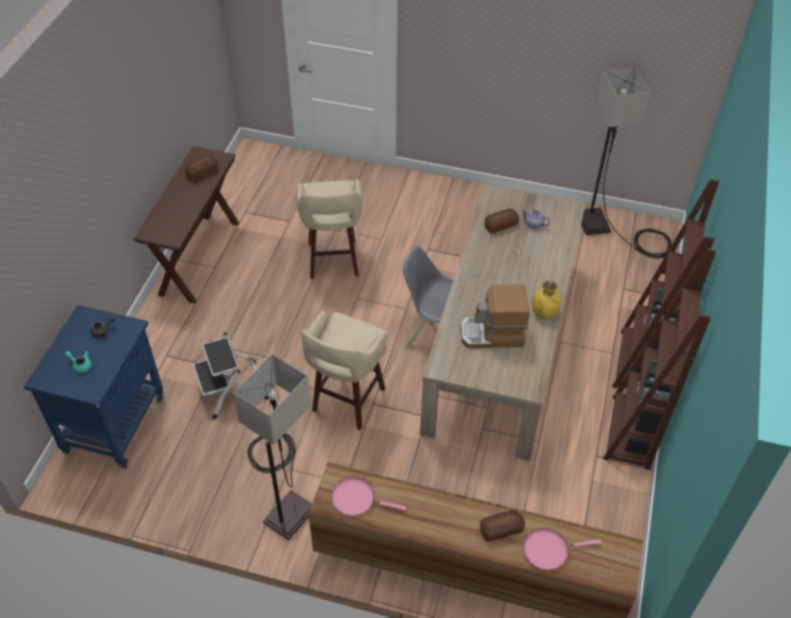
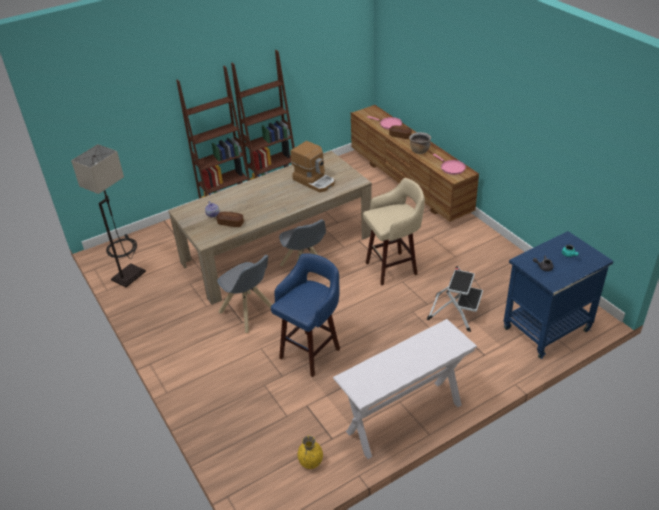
camera: 135 degrees left, 10 degrees down
brown console table [133,146,239,304] -> white console table [333,319,477,459]
bread [185,155,218,181] -> none
floor lamp [233,354,312,540] -> none
beige stool [296,179,363,279] -> blue stool [271,253,340,377]
yellow vase [532,280,562,319] -> yellow vase moved to [298,436,323,469]
none -> grey chair [217,255,273,333]
none -> brown cooking pot [409,132,431,154]

